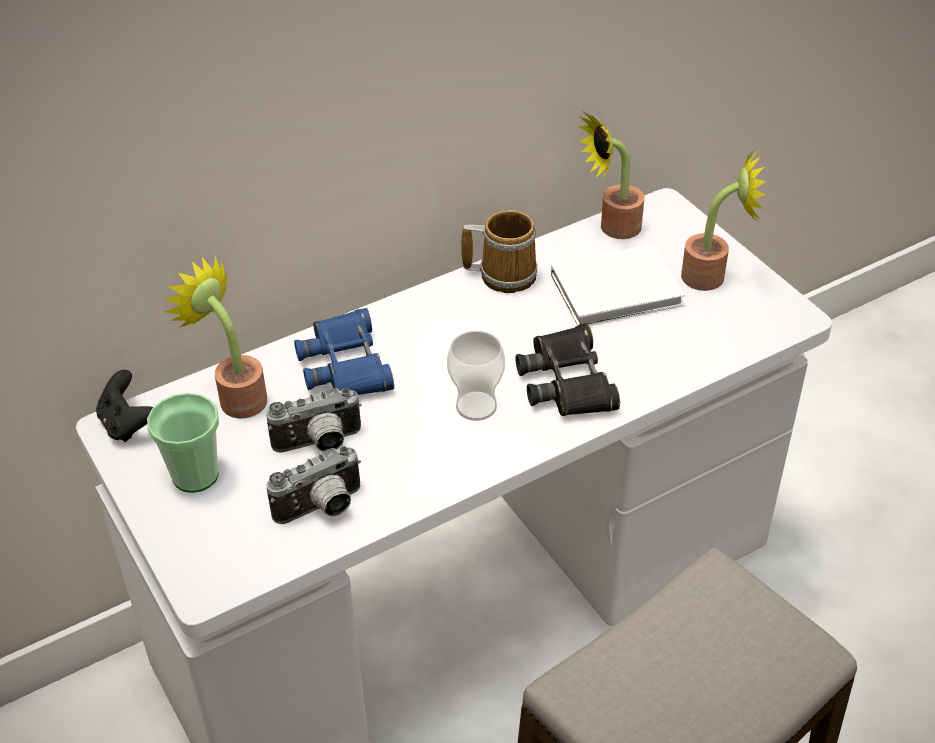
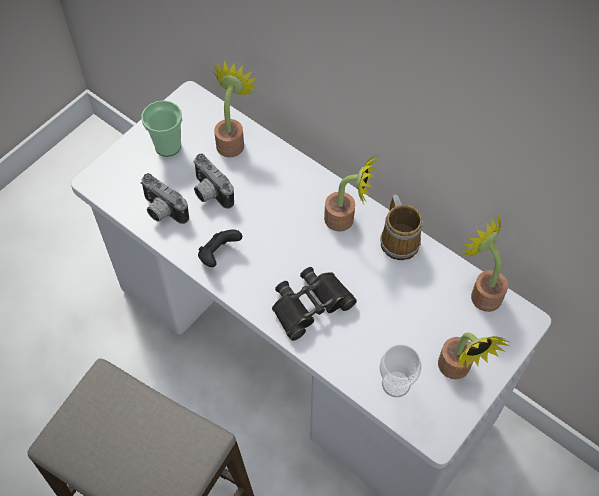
camera: 70 degrees right, 15 degrees up
black game controller [96,370,153,442] -> black game controller moved to [198,229,242,267]
blue binoculars [294,308,394,395] -> none
cup [447,331,505,421] -> cup moved to [379,345,422,397]
white book [551,244,685,326] -> none
none -> potted plant [324,155,377,232]

